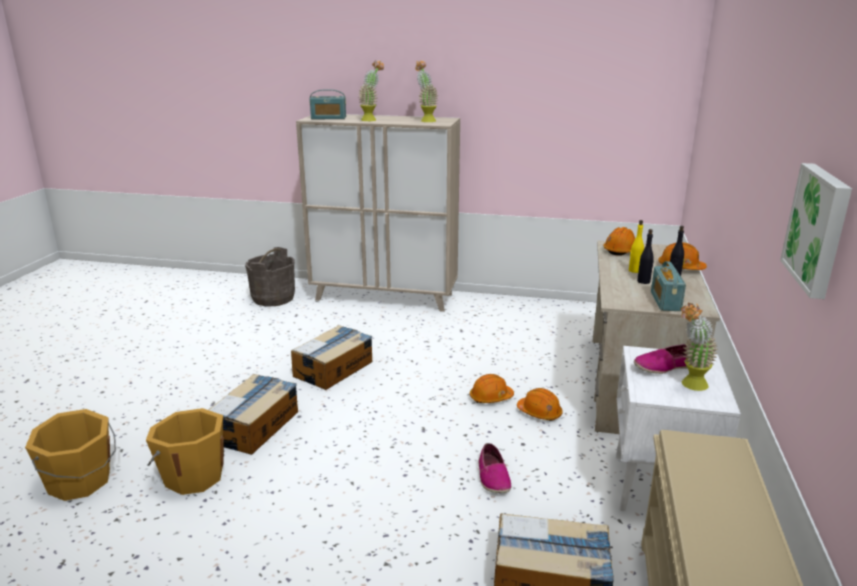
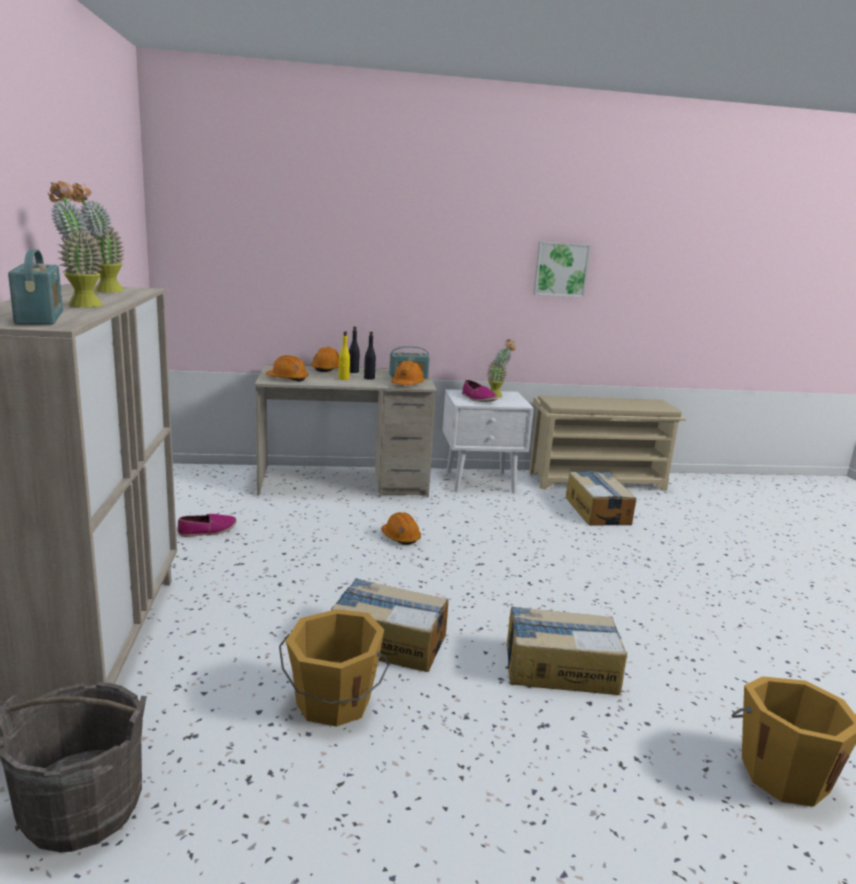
camera: 110 degrees left, 5 degrees down
orange bucket [146,408,224,495] -> orange bucket moved to [279,609,389,727]
shoe [478,443,512,493] -> shoe moved to [177,514,237,537]
orange hard hat [517,388,563,421] -> orange hard hat moved to [391,361,425,385]

